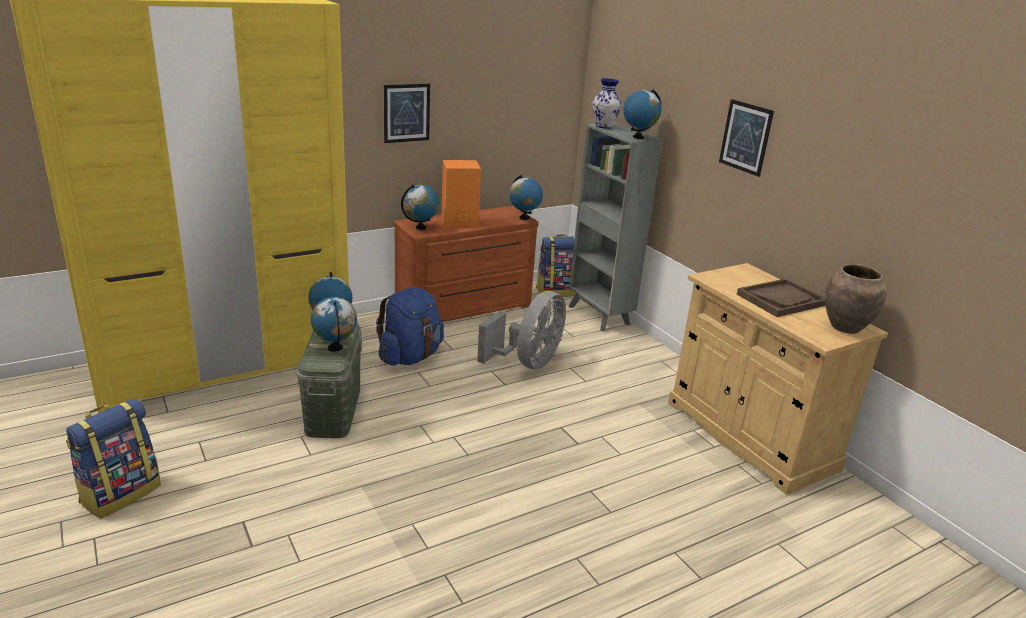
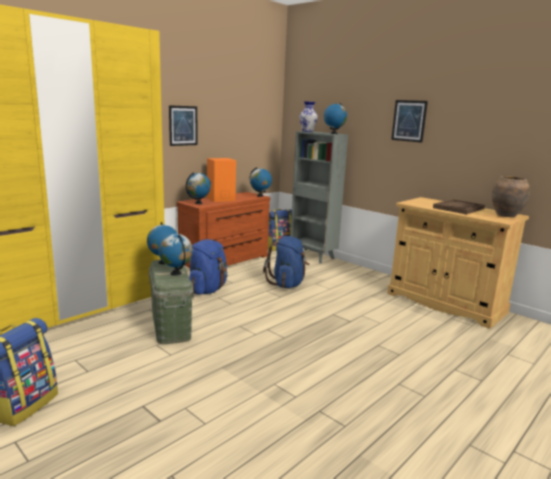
camera: 15 degrees left, 10 degrees down
grey fan [477,291,566,369] -> blue backpack [263,236,310,288]

